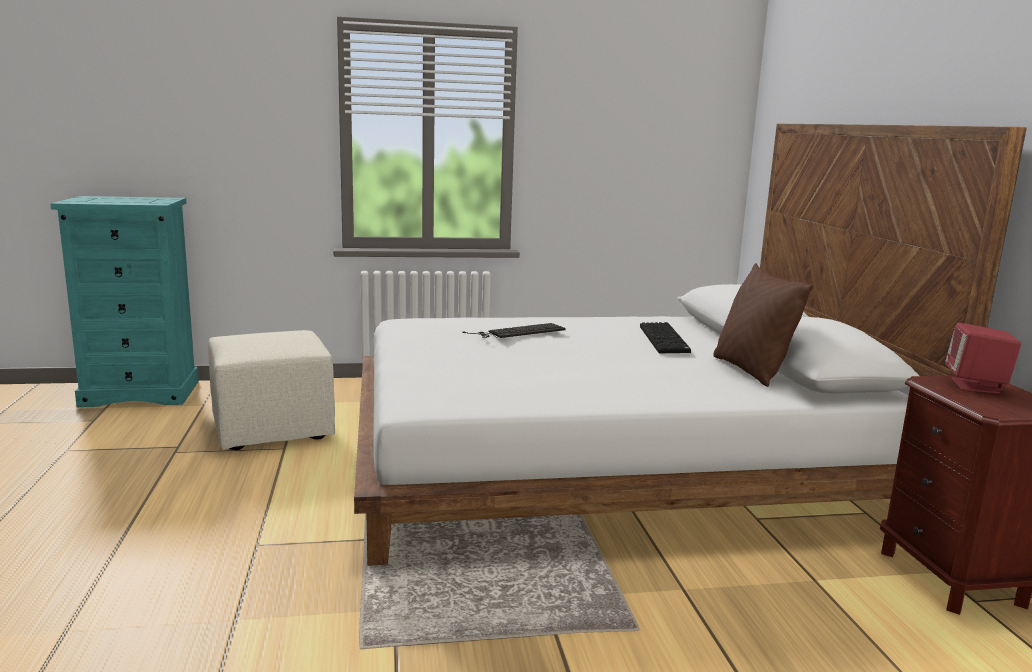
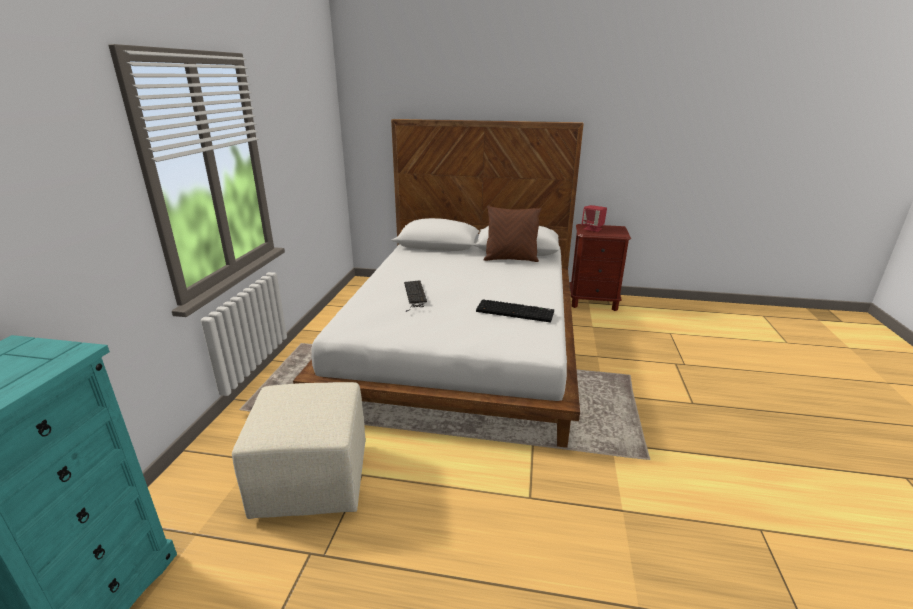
camera: 70 degrees left, 10 degrees up
keyboard [640,322,691,353] -> keyboard moved to [476,299,554,323]

